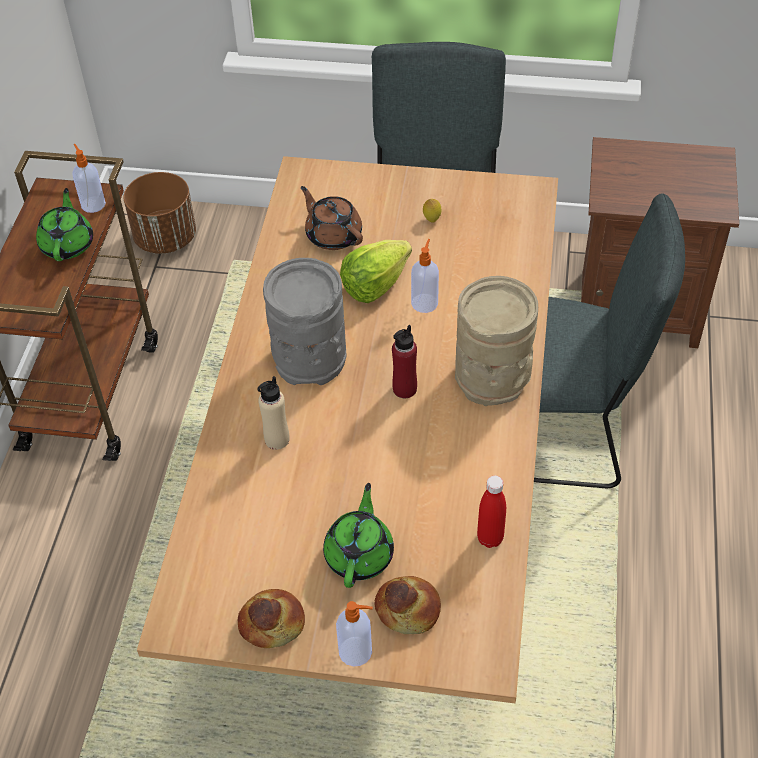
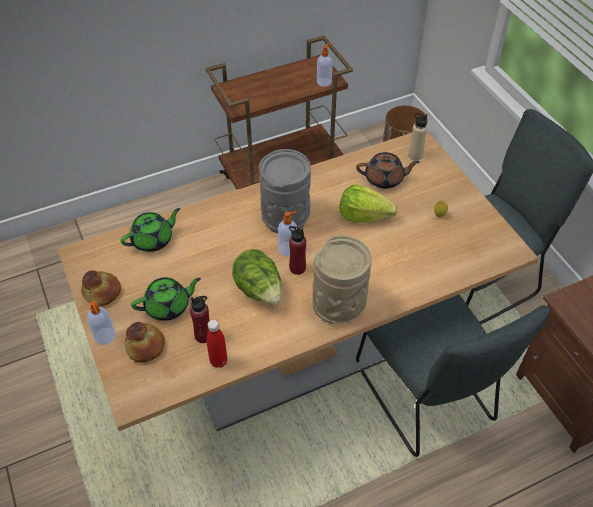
camera: 55 degrees right, 0 degrees up
green teapot [36,188,93,261] -> green teapot moved to [120,208,180,252]
beige bottle [257,376,289,450] -> beige bottle moved to [409,112,428,161]
brown teapot [301,186,363,250] -> brown teapot turned 75 degrees clockwise [356,152,420,189]
soap dispenser [411,239,439,313] -> soap dispenser moved to [278,211,299,256]
none -> red bottle [190,296,210,343]
none -> lettuce [232,249,282,305]

